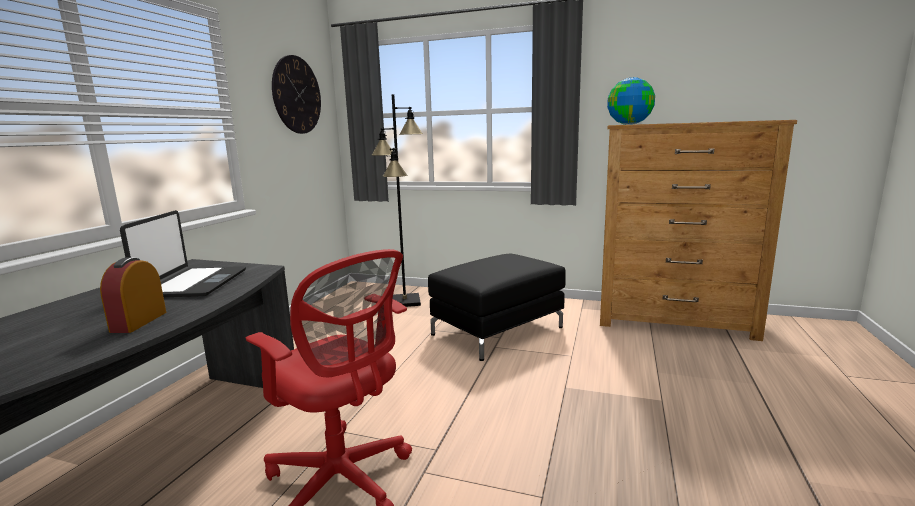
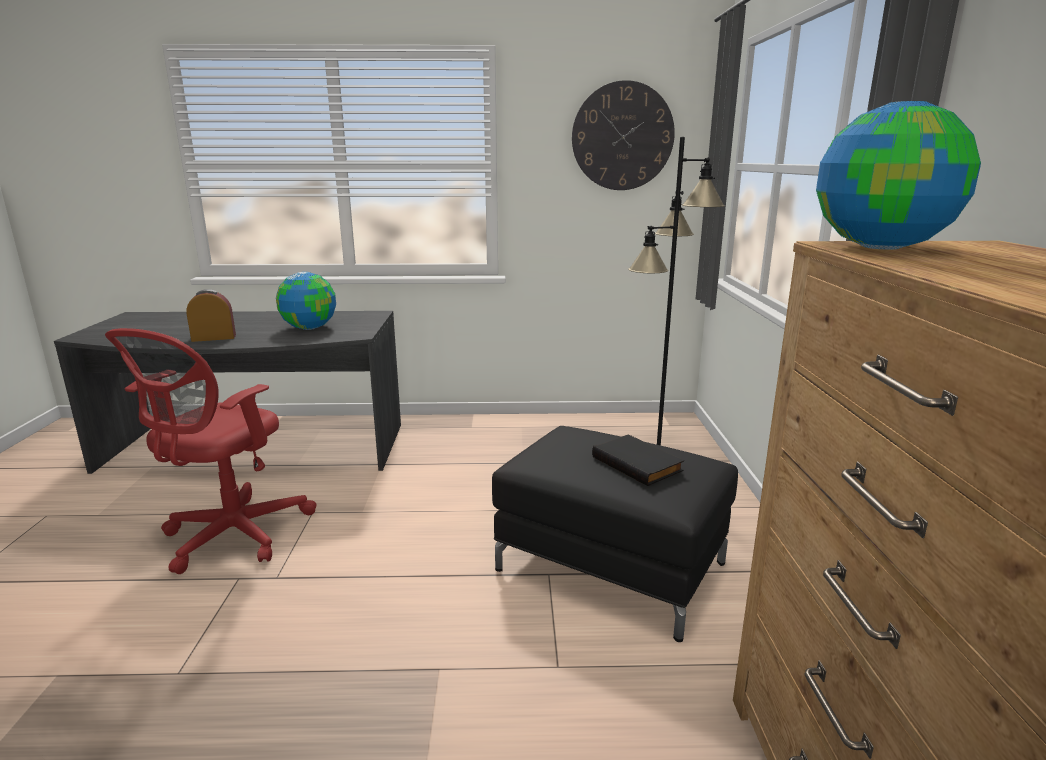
camera: 70 degrees right, 5 degrees up
laptop [120,210,246,297] -> globe [276,272,336,330]
none -> black book [592,434,684,486]

